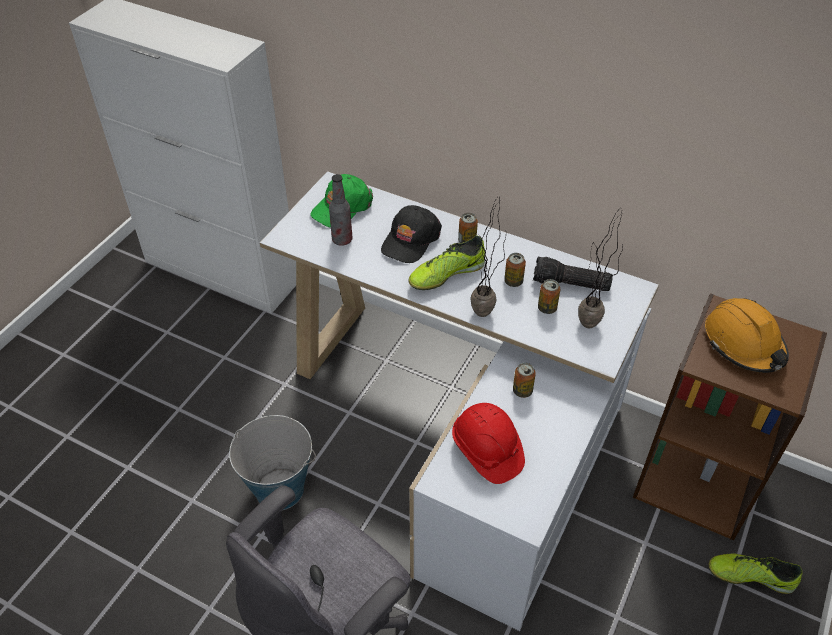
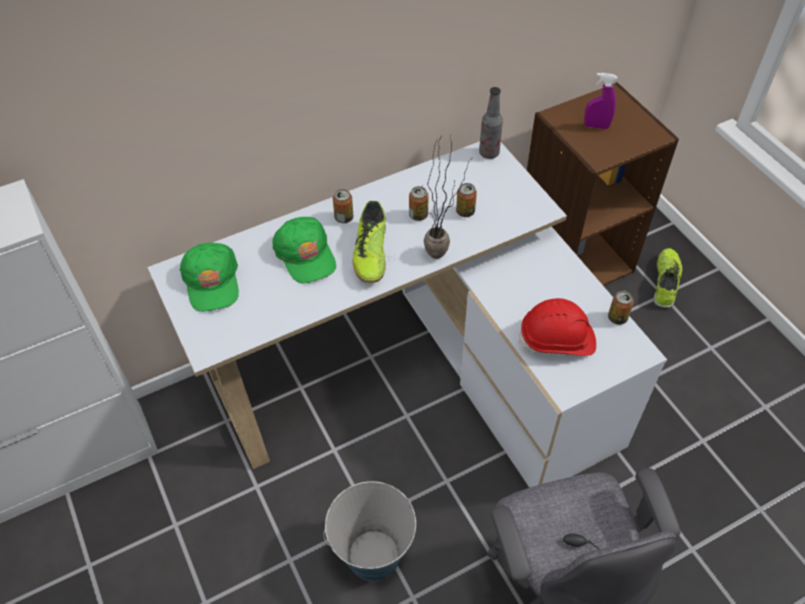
camera: 55 degrees left, 5 degrees up
bottle [329,174,352,246] -> bottle moved to [479,87,503,159]
black cap [381,205,442,263] -> green cap [273,217,336,284]
can [513,363,536,398] -> can moved to [608,291,634,325]
flashlight [533,257,613,291] -> none
potted plant [578,208,623,328] -> none
orange hard hat [705,298,789,373] -> purple spray bottle [584,73,617,129]
shoe [709,553,802,594] -> shoe turned 150 degrees clockwise [653,248,682,309]

